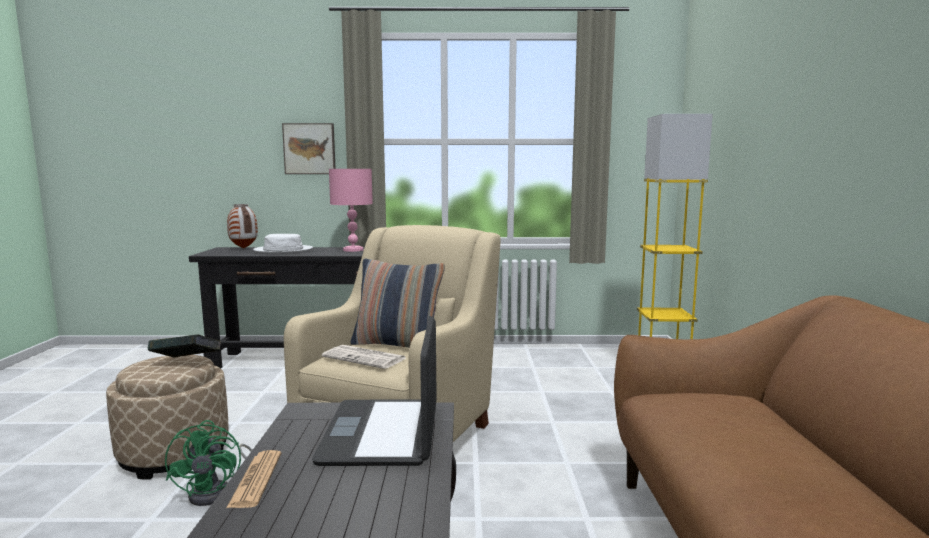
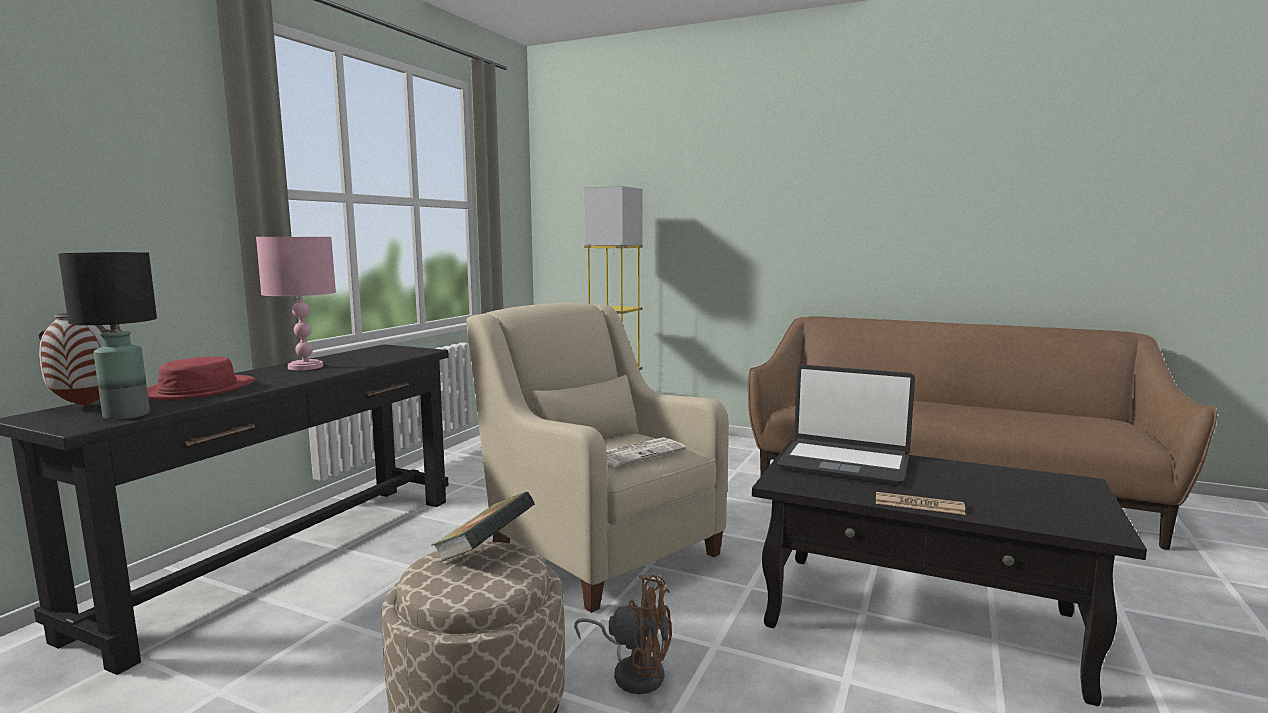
camera: 65 degrees left, 0 degrees up
green fan [165,420,252,506] -> brown fan [574,575,672,694]
white hat [253,234,313,253] -> red hat [147,357,255,400]
picture [282,123,336,174] -> none
pillow [351,259,445,348] -> none
none -> black table lamp [58,252,157,420]

